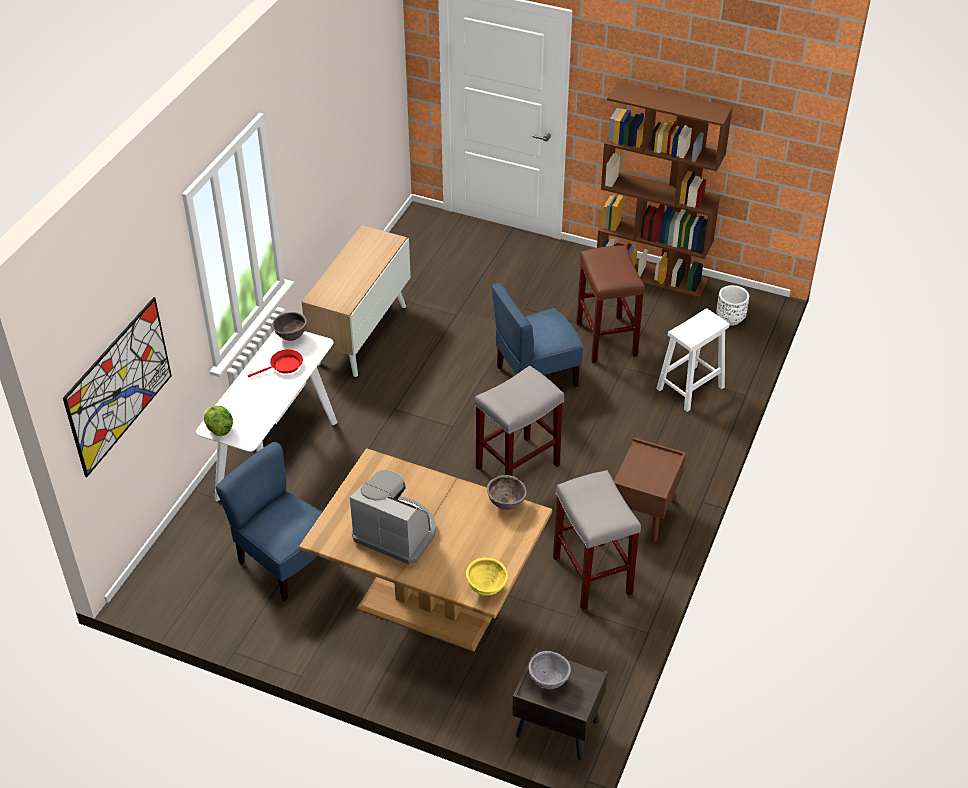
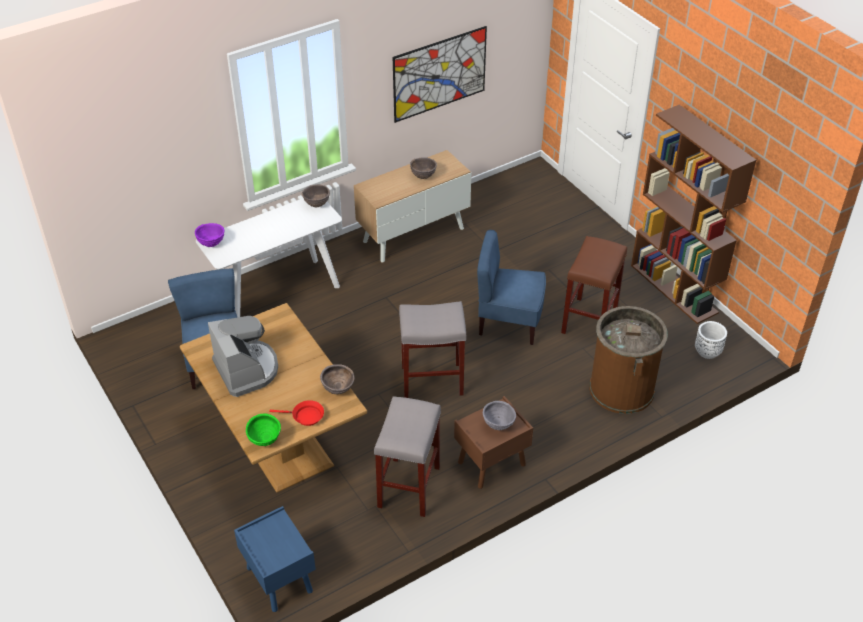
camera: 35 degrees right, 0 degrees up
picture [63,297,172,477] -> picture moved to [393,26,487,123]
lettuce [204,405,233,436] -> purple bowl [195,223,224,247]
red frying pan [248,349,303,377] -> red frying pan moved to [269,400,324,426]
yellow bowl [466,558,508,596] -> green bowl [246,413,281,446]
brown nightstand [512,647,608,760] -> blue nightstand [234,506,316,612]
grey bowl [529,651,571,689] -> grey bowl moved to [483,401,516,430]
white stool [656,308,730,412] -> brown trash can [589,306,668,414]
none -> brown bowl [410,157,437,179]

